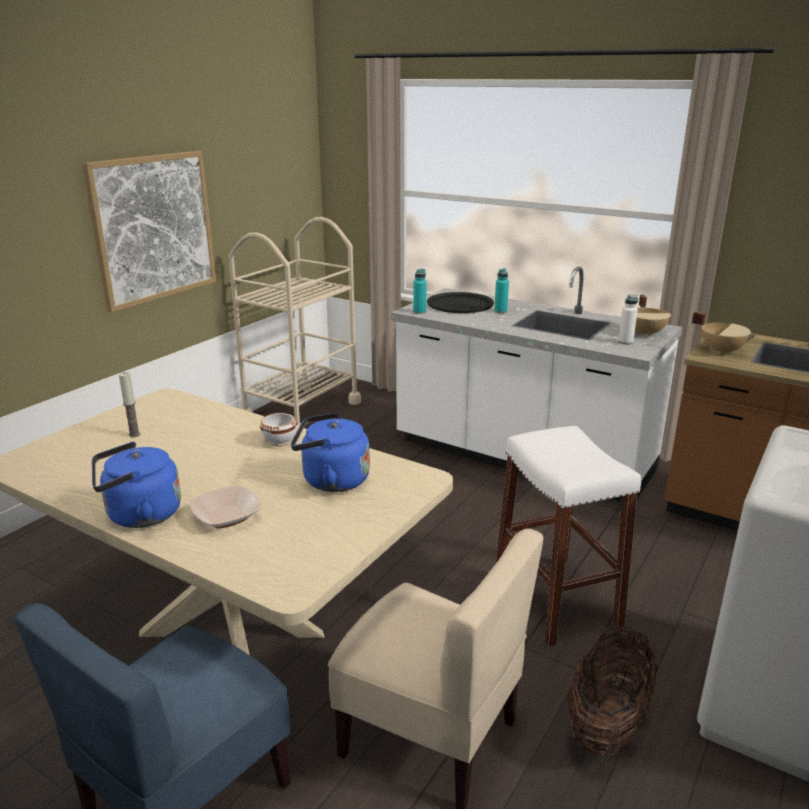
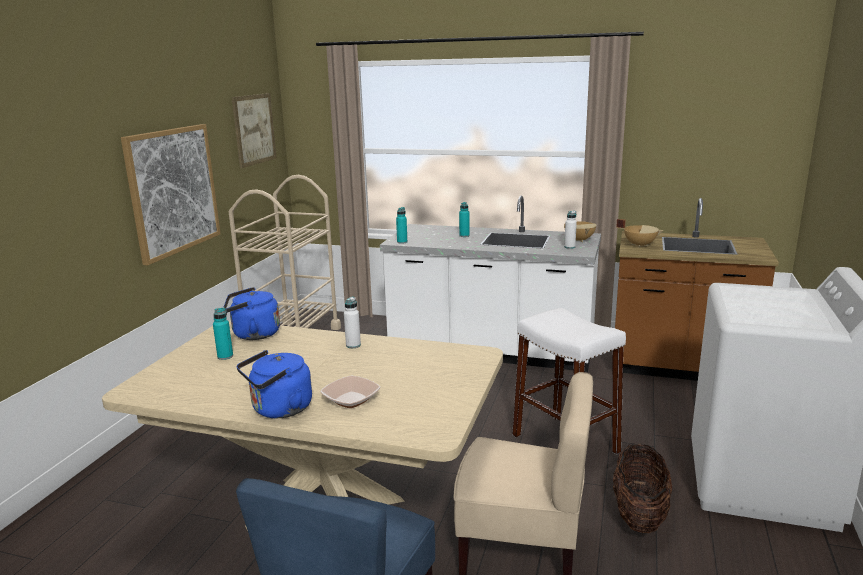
camera: 15 degrees left, 5 degrees down
candle [119,372,141,437] -> turquoise bottle [213,308,233,360]
white bowl [260,413,297,446] -> white bottle [344,297,361,348]
blue kettle [291,412,370,492] -> blue kettle moved to [223,287,280,340]
black tray [427,292,494,313] -> none
none -> picture [232,93,277,168]

